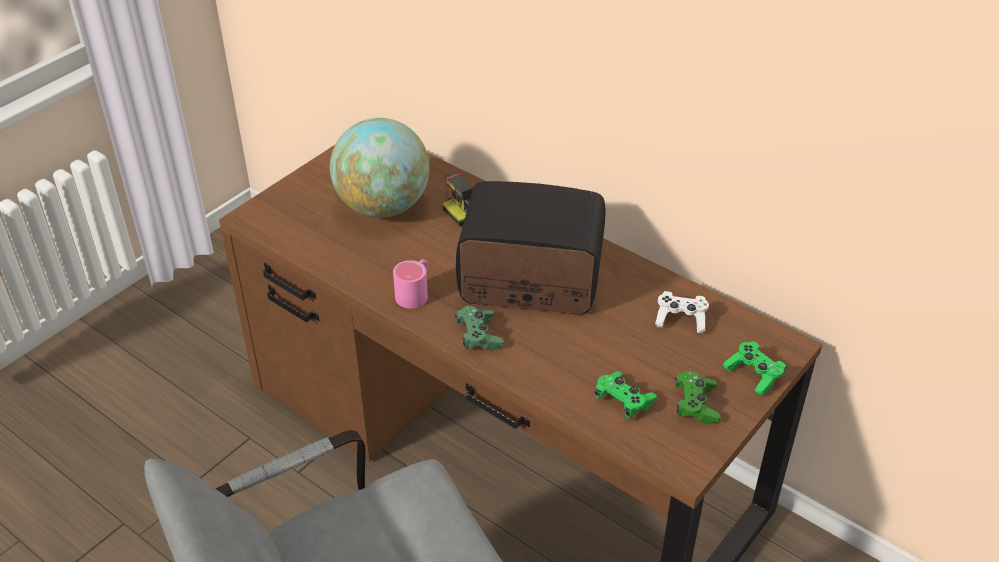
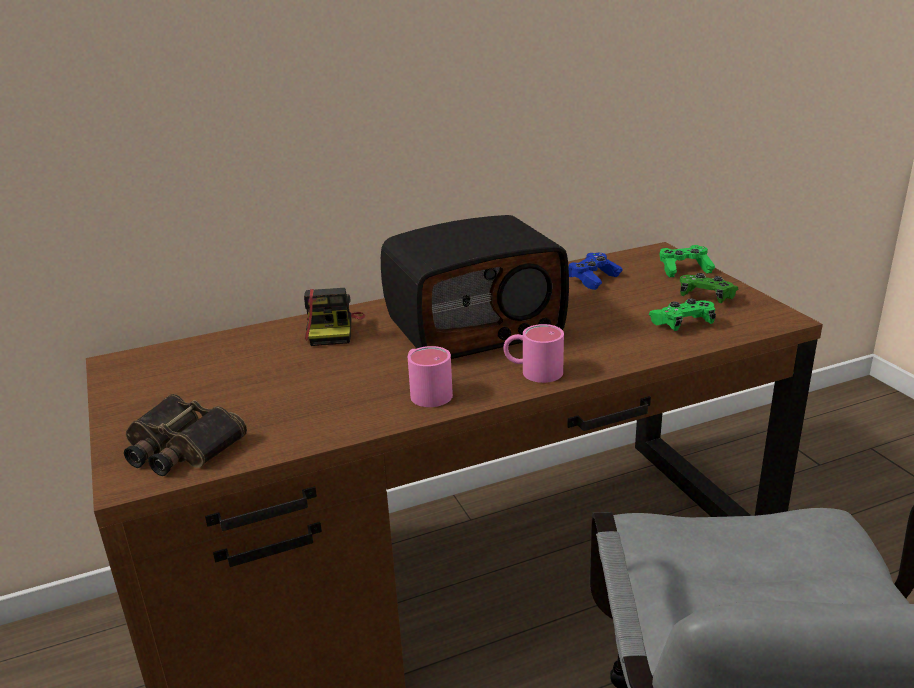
camera: 60 degrees left, 15 degrees down
globe [330,118,430,217] -> none
green game controller [455,306,504,351] -> pink mug [503,324,564,383]
radio [456,181,605,315] -> radio turned 150 degrees counterclockwise [381,215,569,359]
white game controller [655,291,709,333] -> blue game controller [568,253,622,290]
none -> binoculars [124,394,247,476]

